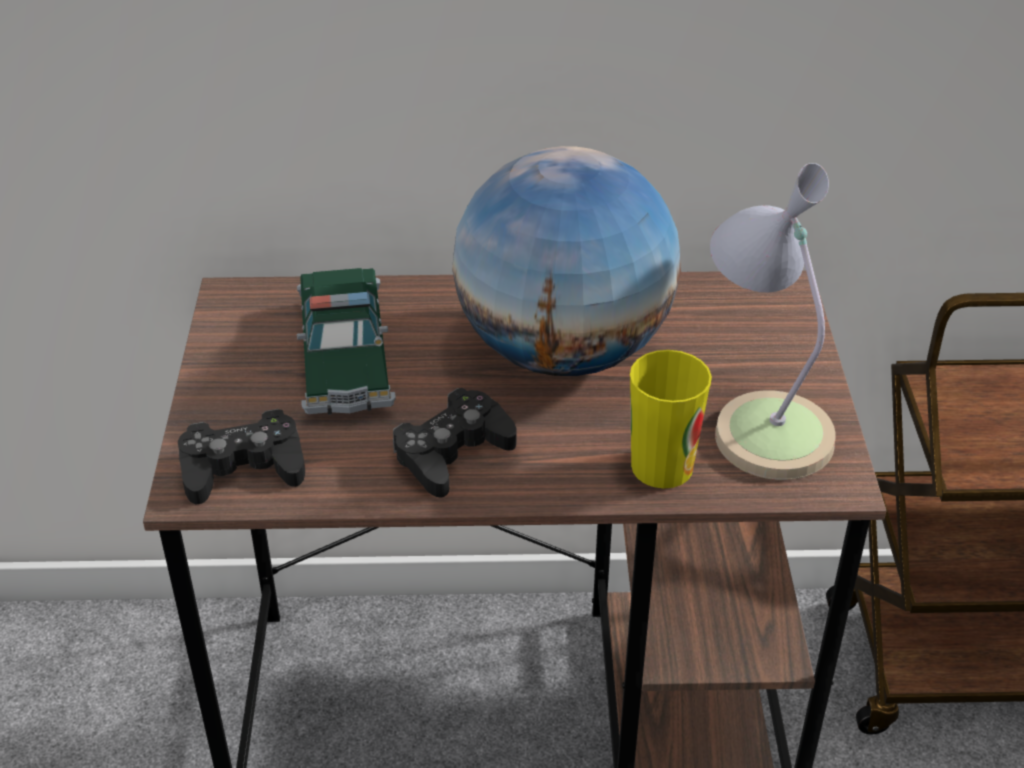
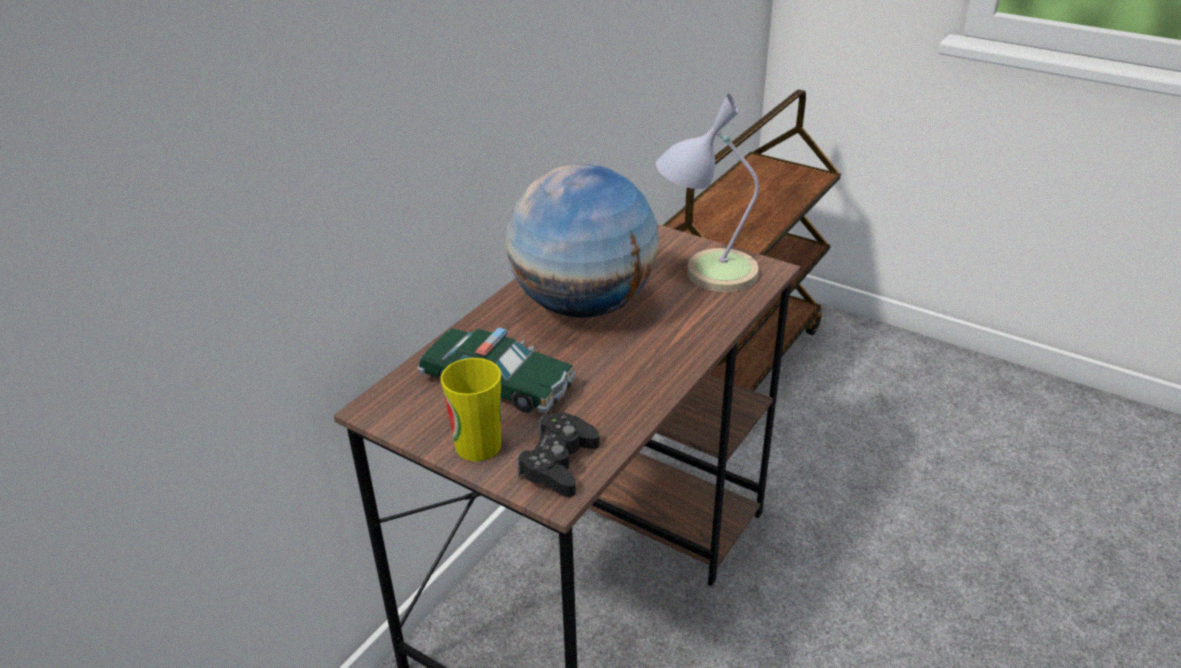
camera: 55 degrees left, 5 degrees down
black game controller [393,388,517,498] -> none
cup [630,350,712,489] -> cup moved to [441,358,501,461]

